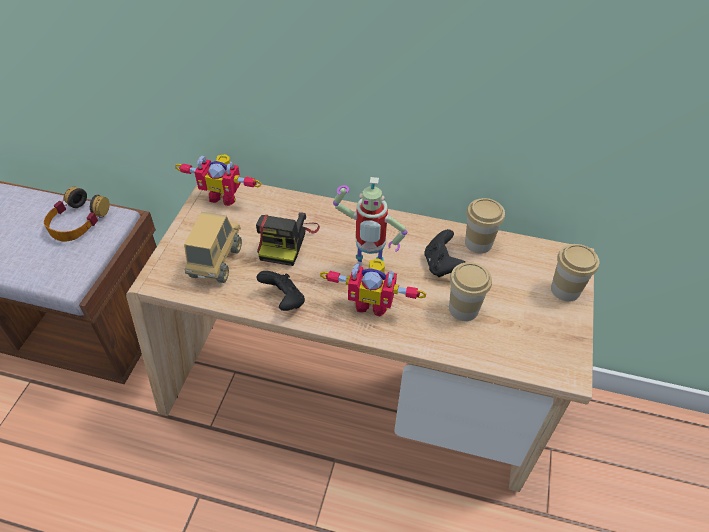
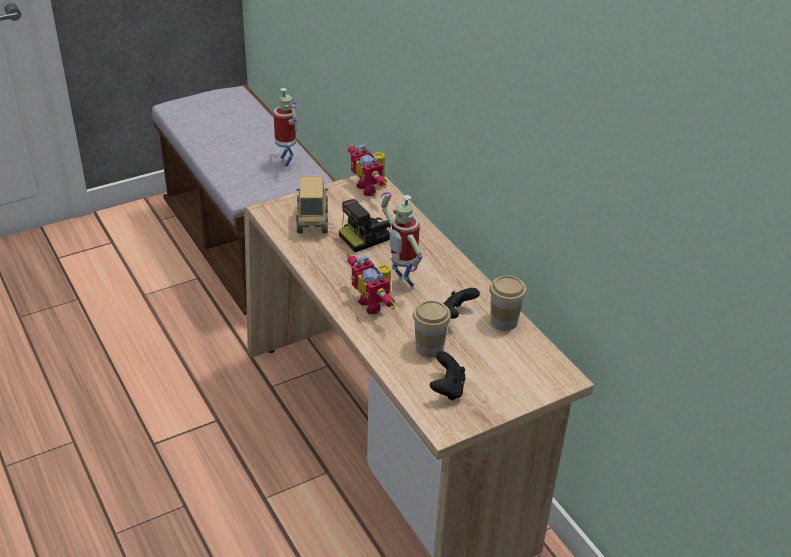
camera: 45 degrees right, 10 degrees down
headphones [44,187,110,242] -> toy robot [274,88,299,170]
toy truck [184,212,242,283] -> toy truck turned 60 degrees counterclockwise [296,176,328,234]
black game controller [256,271,305,311] -> black game controller moved to [430,351,466,401]
cup [551,244,599,302] -> none

